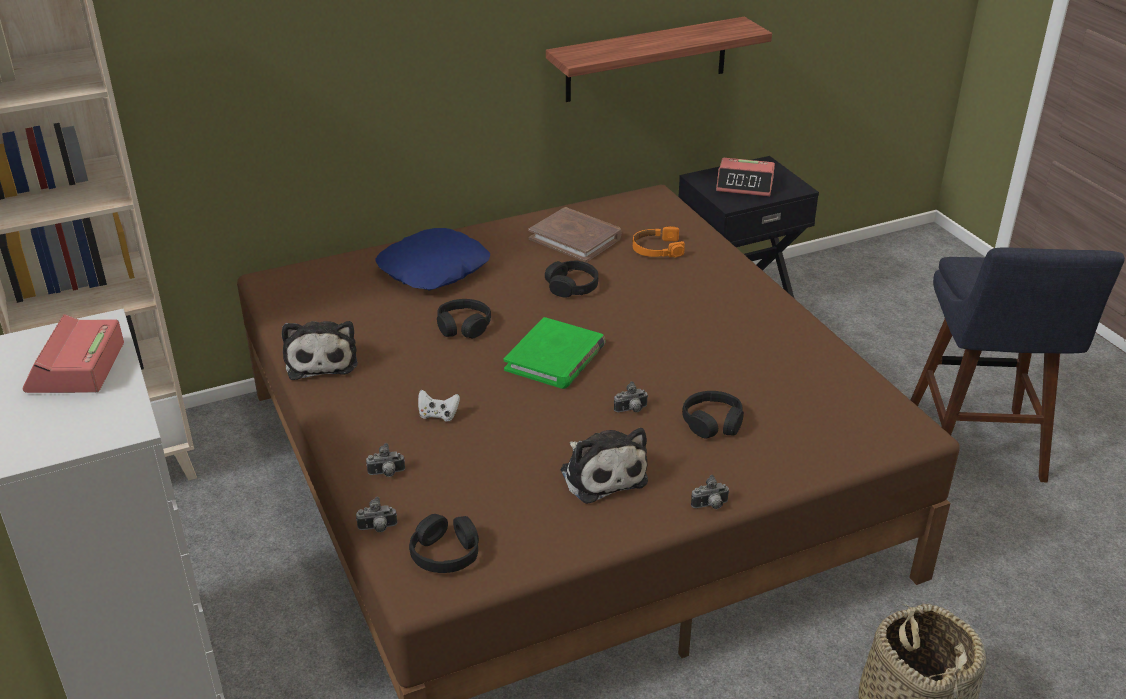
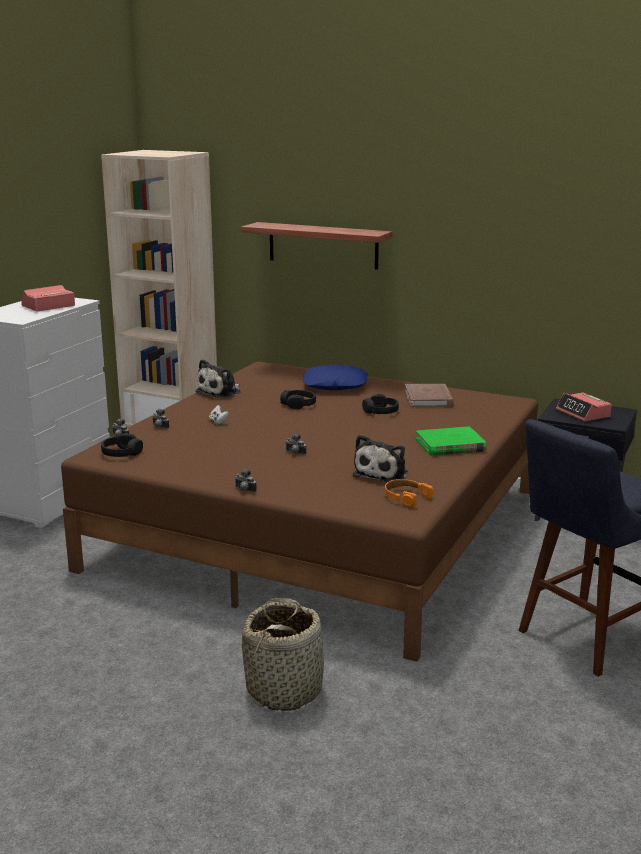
camera: 50 degrees right, 15 degrees down
green book [504,317,606,389] -> green book moved to [416,426,487,456]
shelf [546,17,772,102] -> shelf moved to [241,222,392,270]
plush toy [560,428,648,504] -> plush toy moved to [353,435,408,482]
orange headphones [633,226,685,258] -> orange headphones moved to [385,479,434,507]
black headphones [682,391,744,438] -> none

